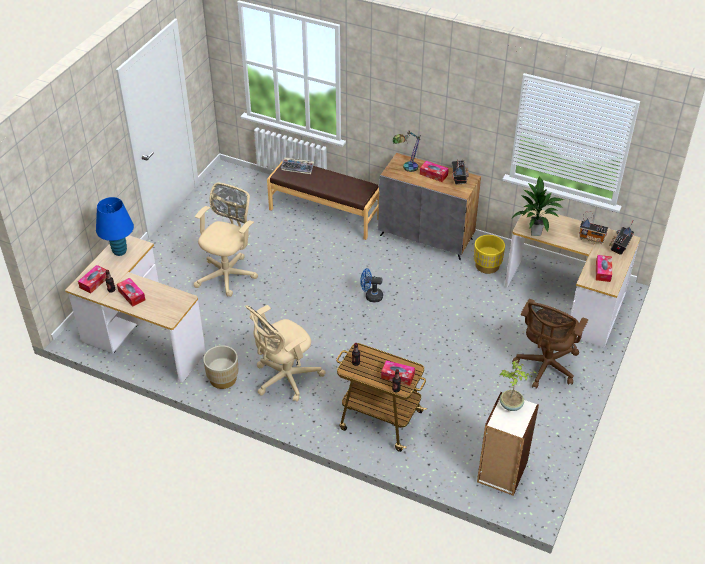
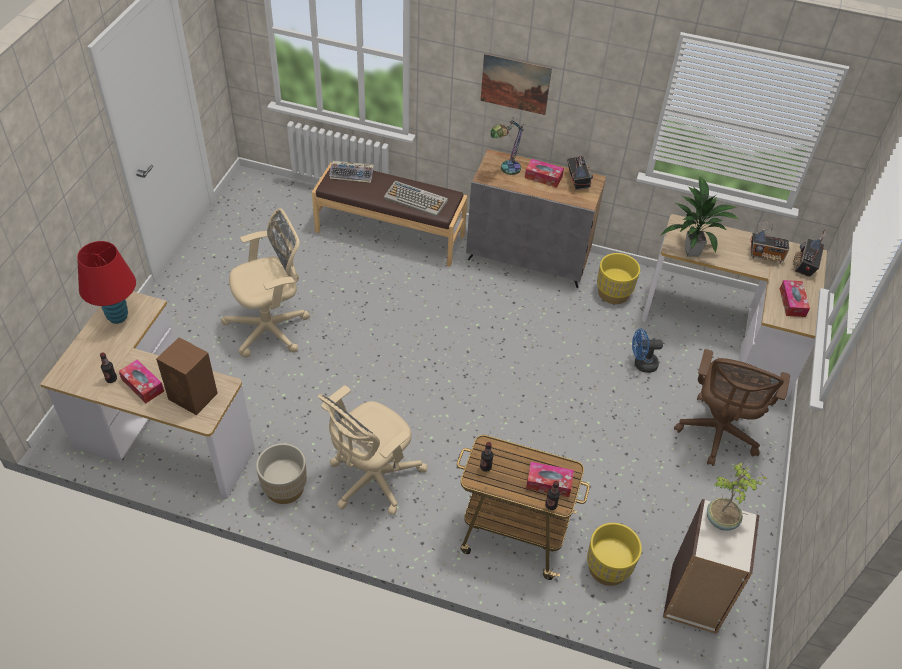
camera: 10 degrees left, 5 degrees up
tissue box [78,265,107,293] -> none
blue table lamp [96,197,134,256] -> red table lamp [77,241,136,324]
beige office chair [194,183,258,297] -> beige office chair turned 45 degrees clockwise [221,208,310,358]
blue fan [360,268,383,302] -> blue fan moved to [632,329,663,373]
none -> brown speaker [156,337,218,415]
none -> keyboard [384,181,448,217]
none -> picture [481,53,552,115]
none -> yellow planter [587,523,642,586]

